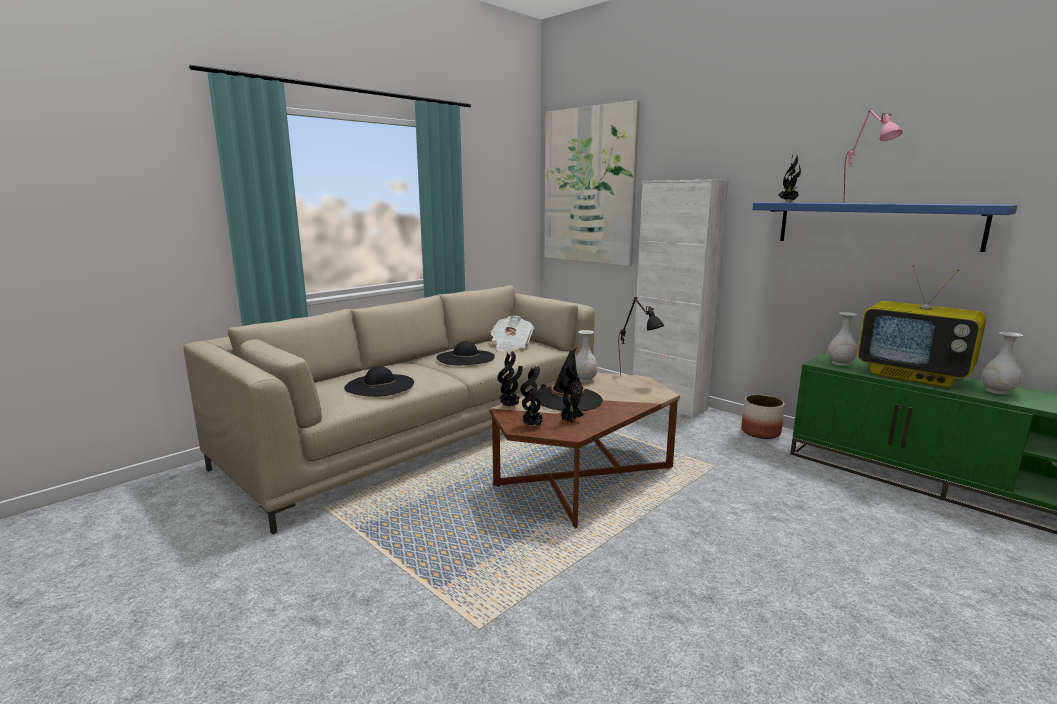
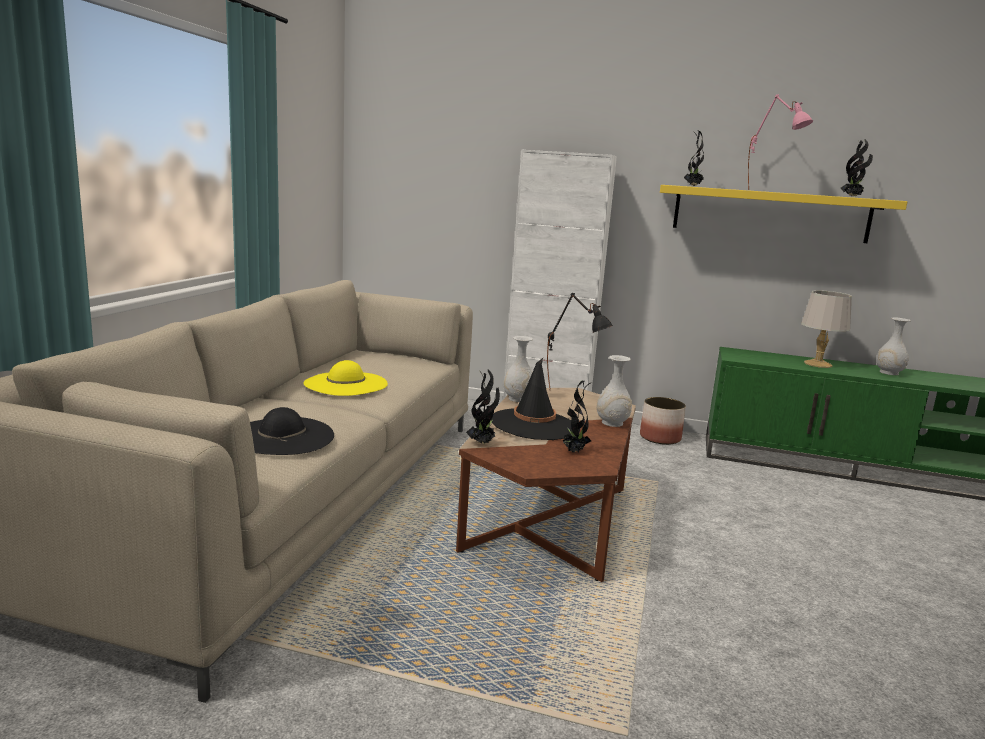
camera: 30 degrees left, 0 degrees up
black hat [436,341,495,365] -> yellow hat [303,360,388,396]
newspaper [490,316,534,351] -> none
potted plant [520,366,546,427] -> potted plant moved to [841,139,873,196]
picture [544,100,640,266] -> none
blue shelf [753,202,1018,252] -> yellow shelf [660,185,908,243]
white vase [827,312,857,366] -> white vase moved to [597,355,632,427]
television [858,265,986,388] -> grey table lamp [801,290,852,368]

